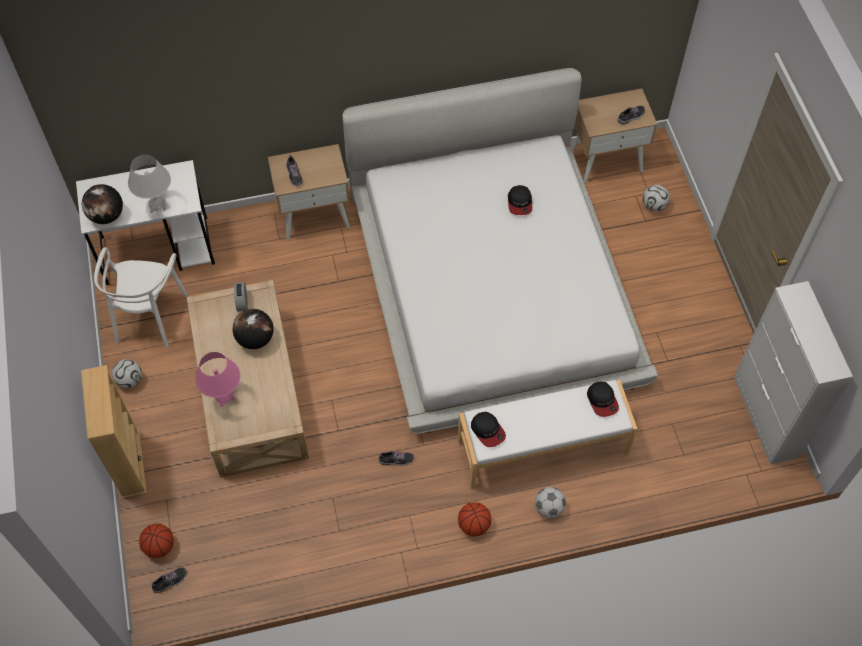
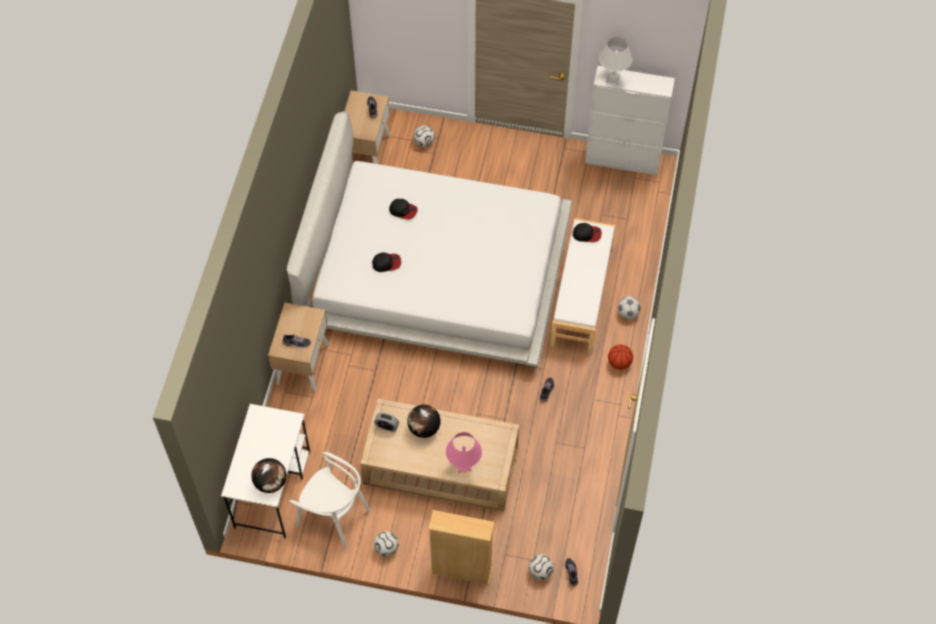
camera: 65 degrees left, 0 degrees up
white table lamp [128,155,171,213] -> white table lamp moved to [599,37,632,85]
basketball [139,524,174,558] -> football [529,554,554,580]
cap [471,412,506,447] -> cap moved to [372,253,401,272]

